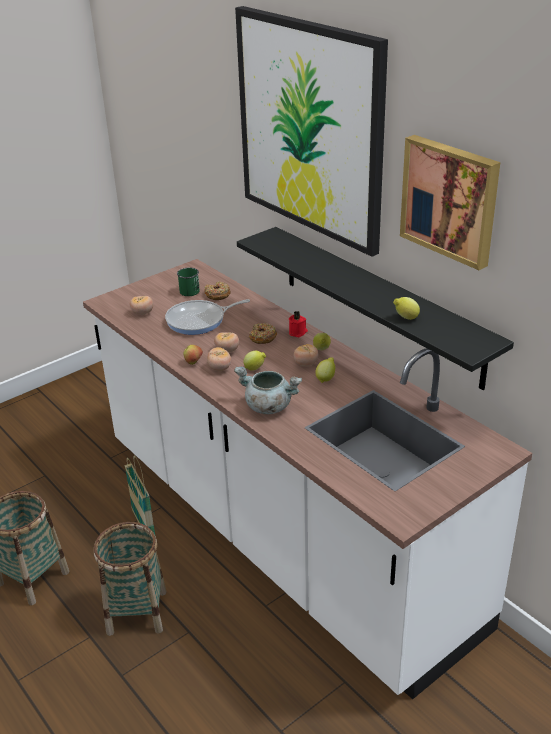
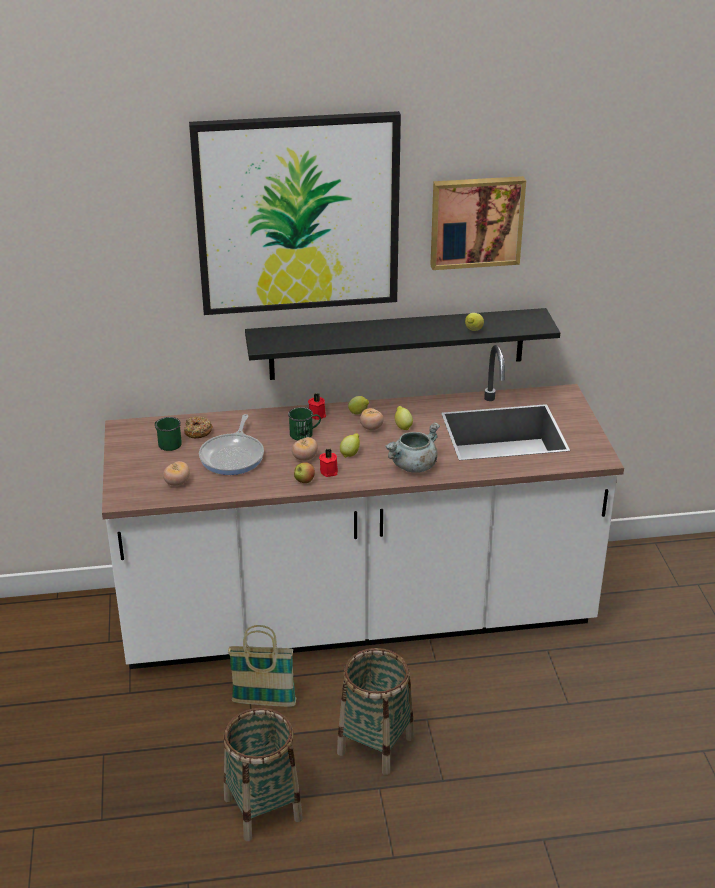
camera: 60 degrees left, 0 degrees up
tomato [207,347,231,371] -> red candle [319,449,338,477]
donut [249,323,277,344] -> green mug [288,407,321,440]

